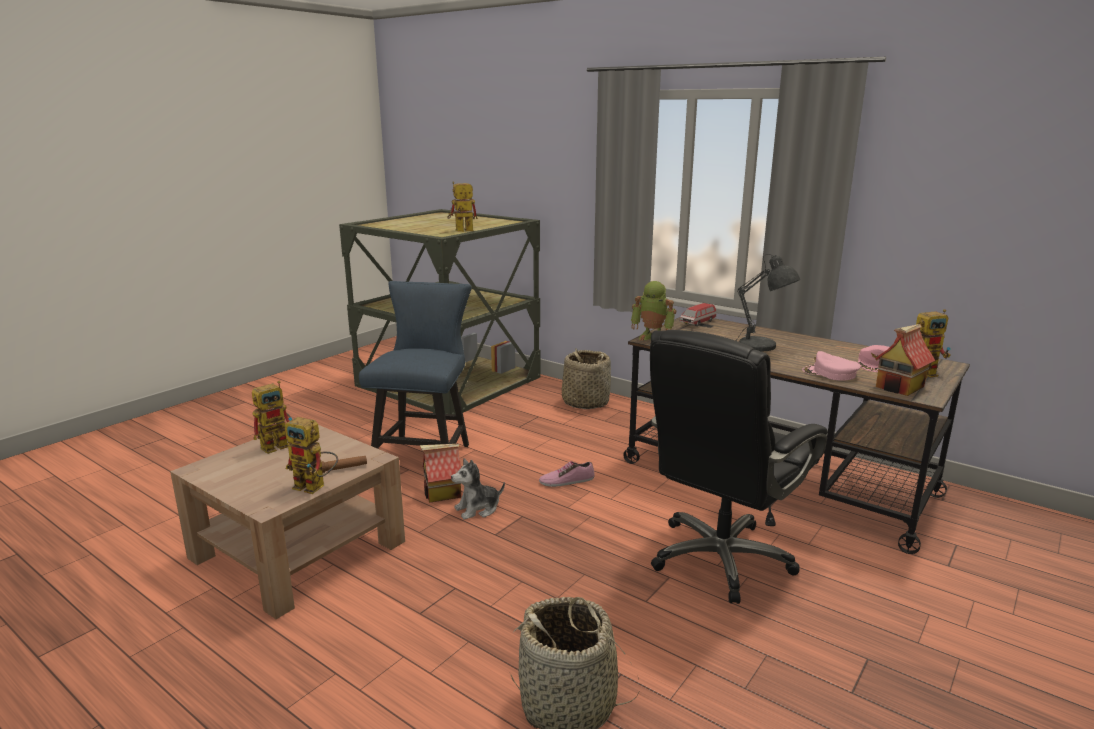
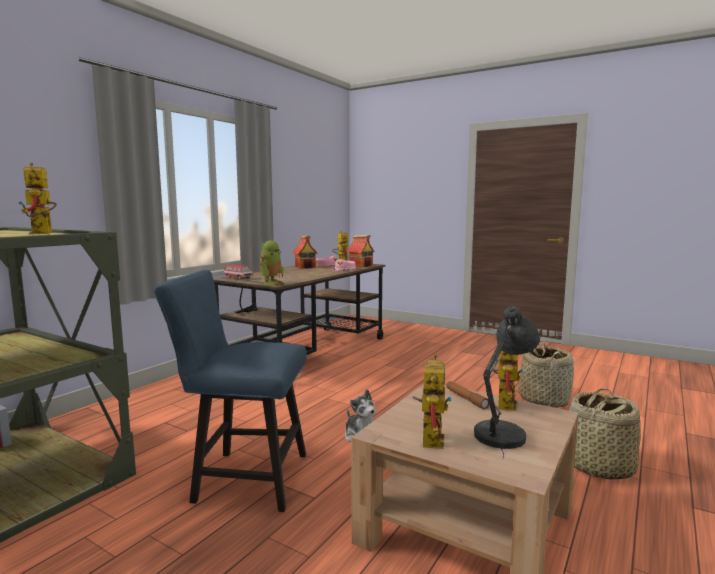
camera: 95 degrees left, 10 degrees down
toy robot [252,381,293,454] -> toy robot turned 60 degrees clockwise [413,354,452,449]
toy house [420,444,461,503] -> toy house moved to [292,236,318,269]
shoe [539,461,595,487] -> none
basket [562,348,611,409] -> basket moved to [569,388,641,480]
black office chair [650,330,828,604] -> none
grey table lamp [737,254,800,351] -> grey table lamp moved to [474,306,540,458]

